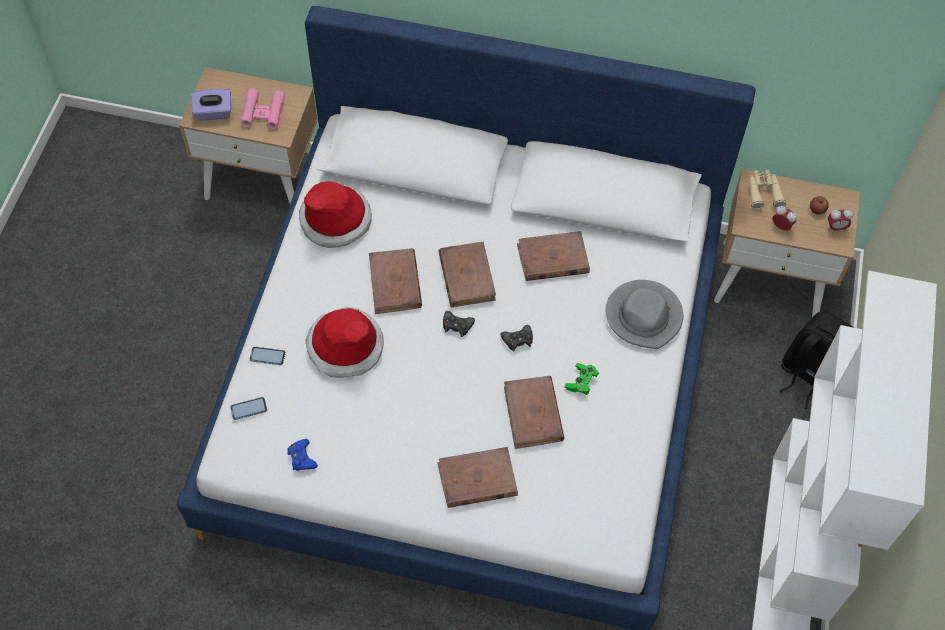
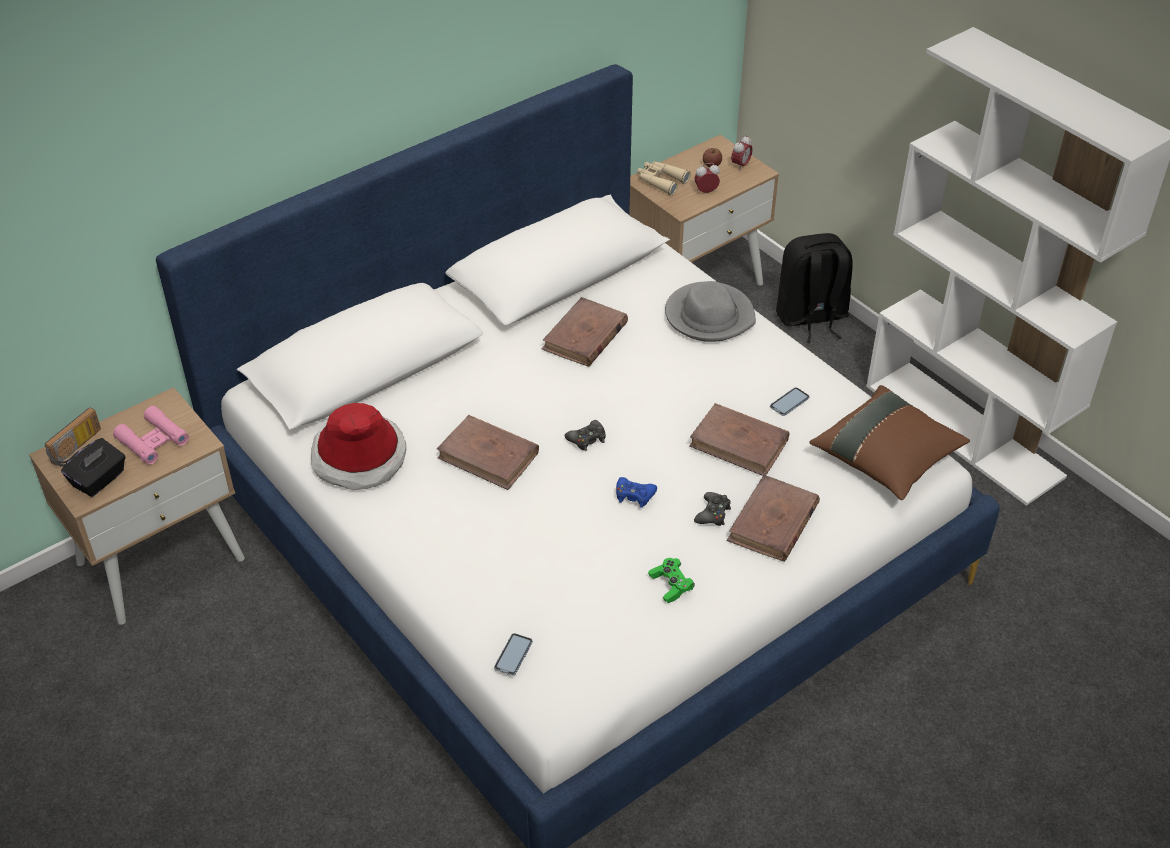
camera: 50 degrees left, 15 degrees down
purple tissue box [191,89,231,120] -> black tissue box [61,438,125,497]
phone [249,346,286,365] -> phone moved to [770,387,809,416]
blue game controller [287,439,318,471] -> blue game controller moved to [616,477,657,508]
hat [306,307,384,378] -> none
brown book [438,242,496,307] -> none
black game controller [500,325,533,352] -> black game controller moved to [694,492,731,526]
green game controller [565,363,599,395] -> green game controller moved to [648,558,695,603]
none -> radio [45,408,101,467]
none -> brown pillow [809,385,970,500]

